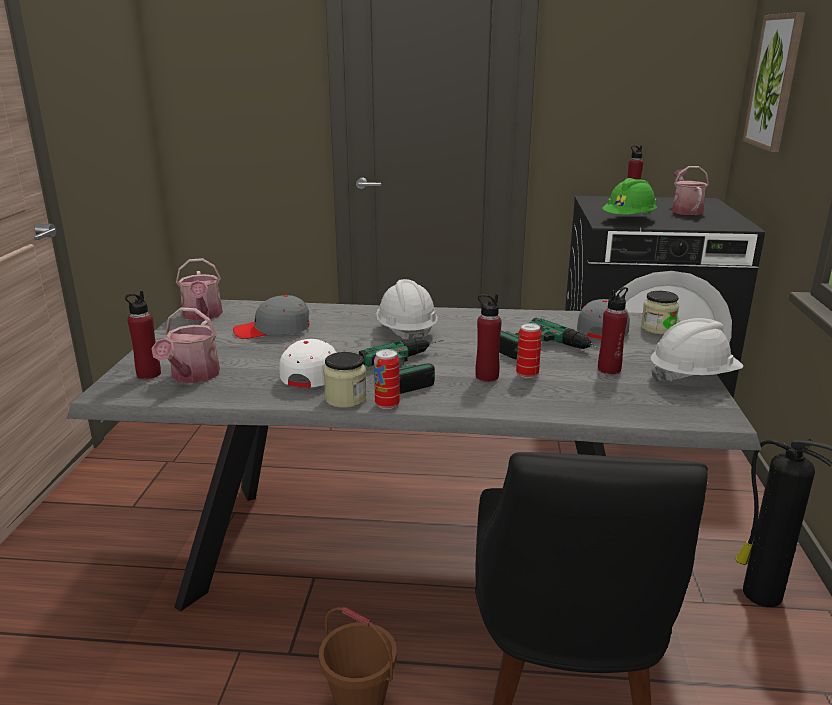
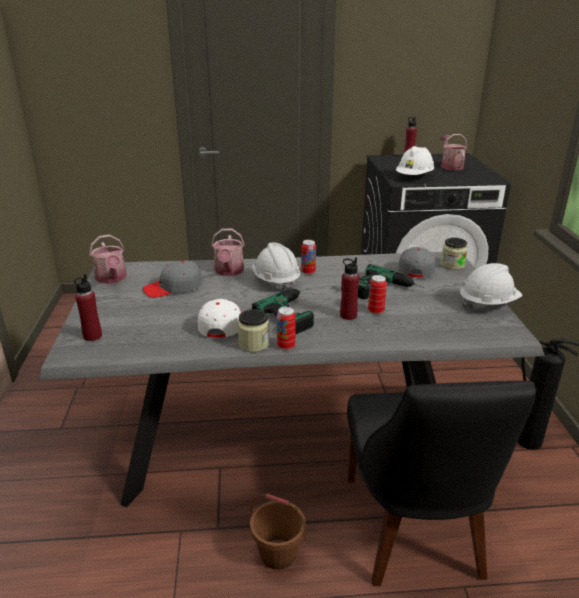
camera: 10 degrees left, 5 degrees up
watering can [151,307,220,383] -> watering can moved to [211,229,245,276]
red bottle [598,287,628,374] -> none
green hard hat [602,178,657,216] -> white hard hat [396,146,434,175]
picture [743,12,805,152] -> none
none -> can [301,240,316,275]

